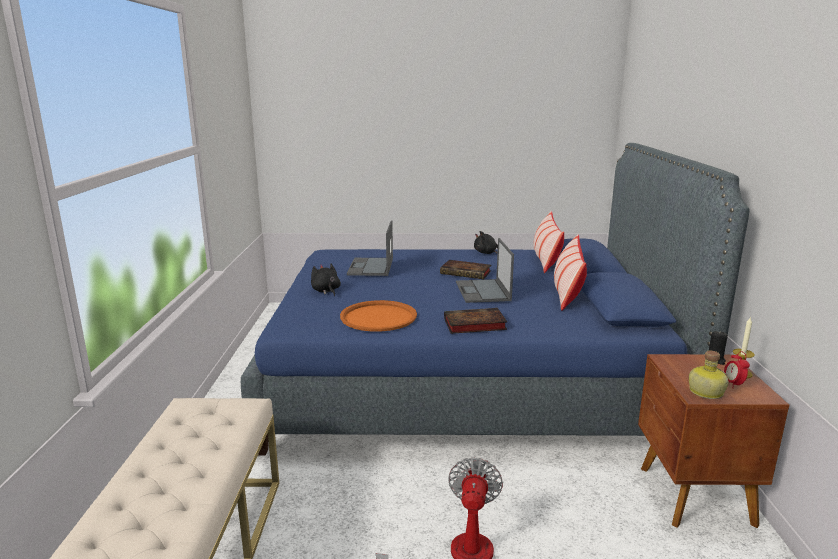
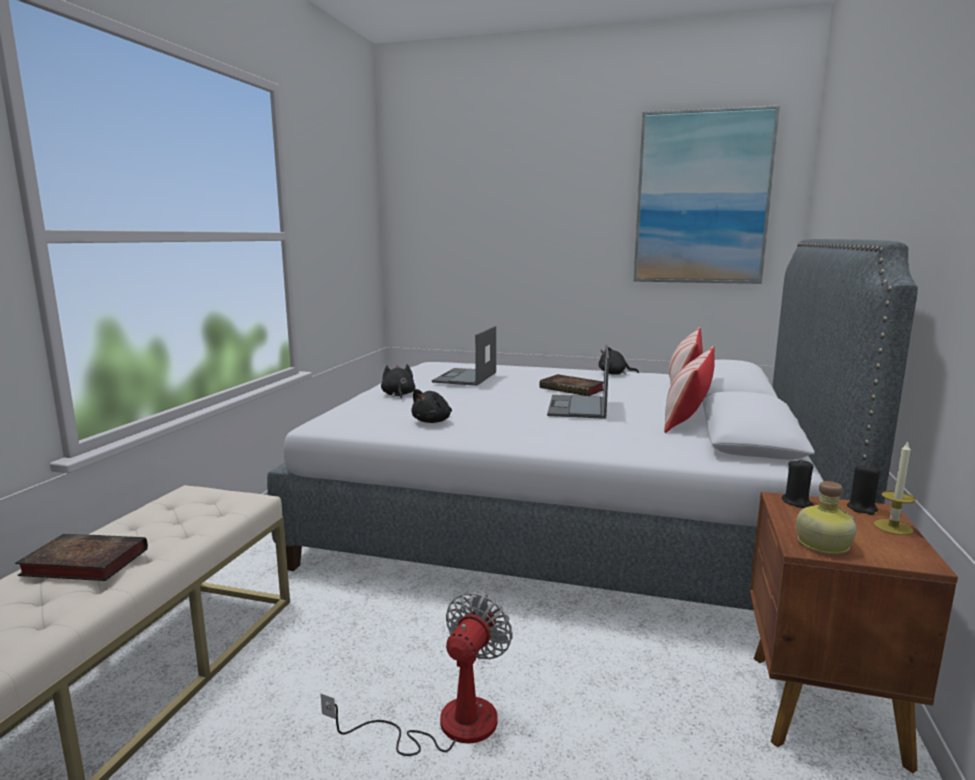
camera: 15 degrees right, 5 degrees down
blue bed [241,143,750,456] -> grey bed [267,239,918,610]
orange tray [340,300,417,332] -> black plush toy [411,389,452,423]
book [444,308,507,334] -> book moved to [15,533,148,581]
alarm clock [724,351,750,386] -> none
none -> picture [634,105,780,284]
none -> black candle [782,459,813,508]

